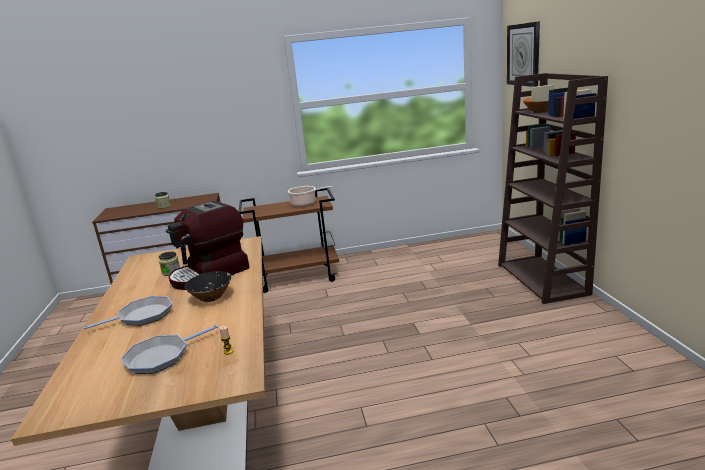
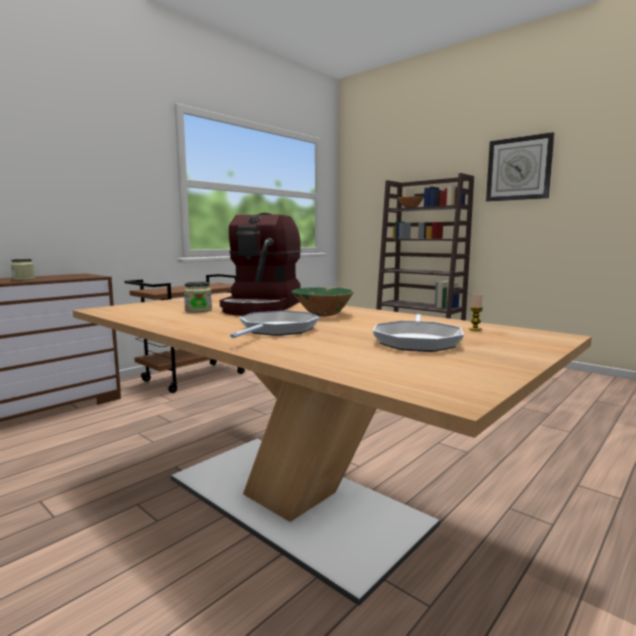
camera: 40 degrees left, 10 degrees down
black bowl [184,271,231,302] -> green bowl [292,287,354,317]
cooking pot [288,186,333,207] -> none
wall clock [507,21,540,87] -> wall clock moved to [486,132,554,202]

